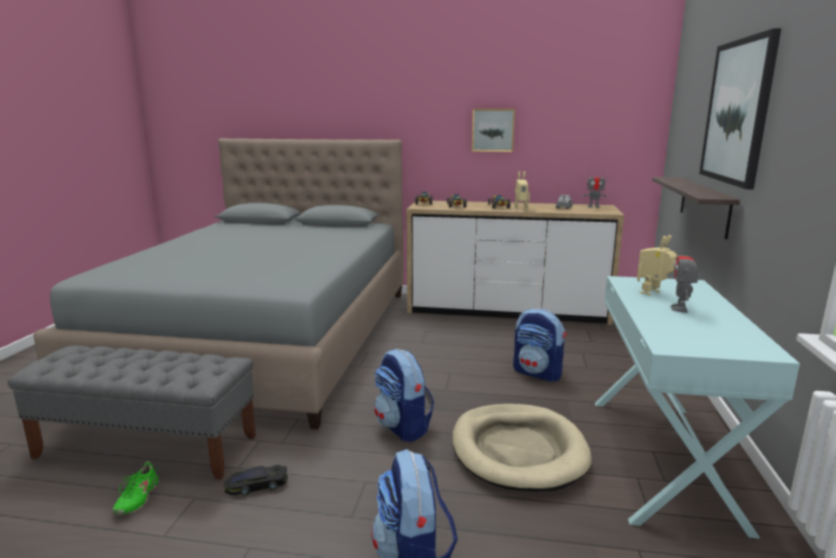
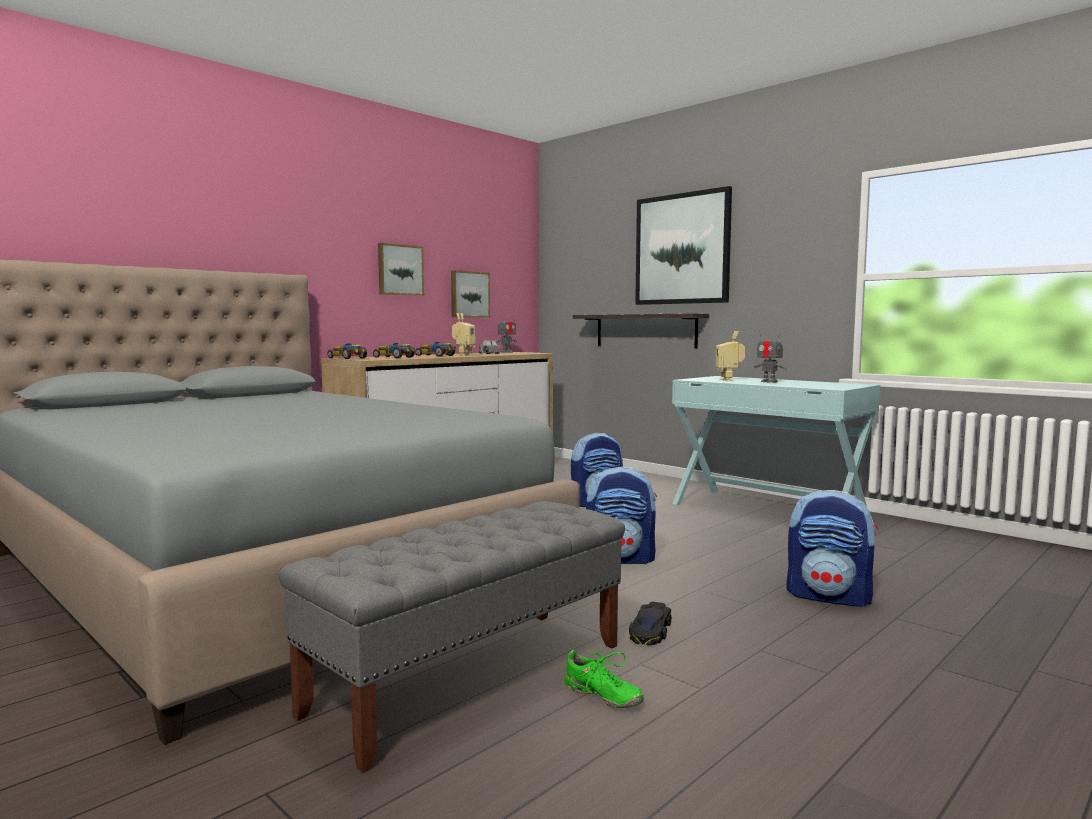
camera: 55 degrees left, 10 degrees down
beige dog bed [452,404,592,492] -> none
none -> picture [451,270,490,318]

